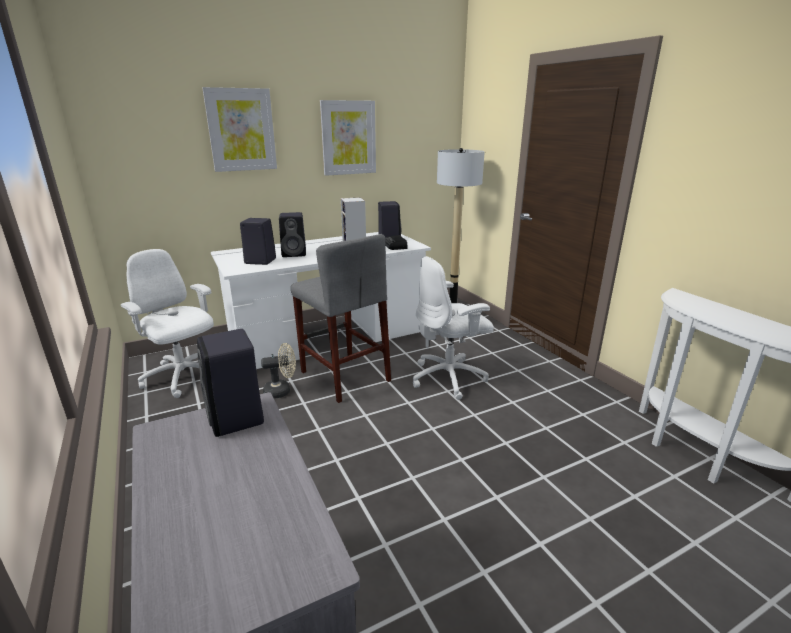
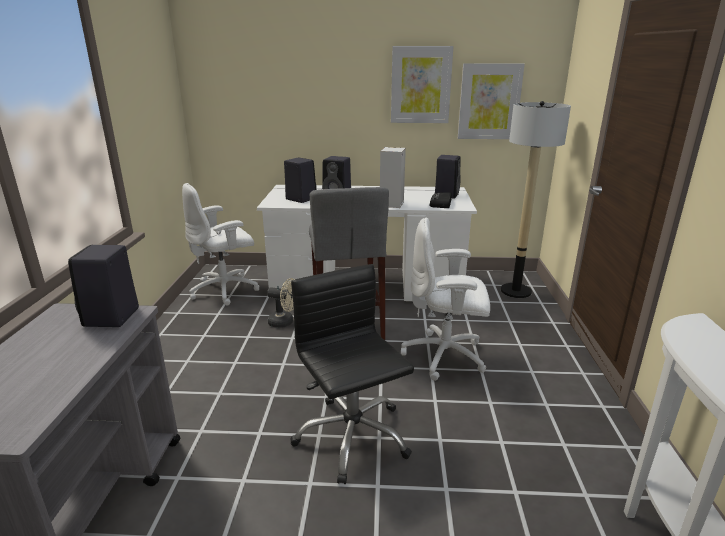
camera: 30 degrees right, 0 degrees up
white office chair [121,249,214,398] -> white office chair turned 105 degrees counterclockwise [182,183,260,306]
picture [202,87,277,172] -> picture moved to [458,63,525,139]
none -> black office chair [291,264,414,484]

